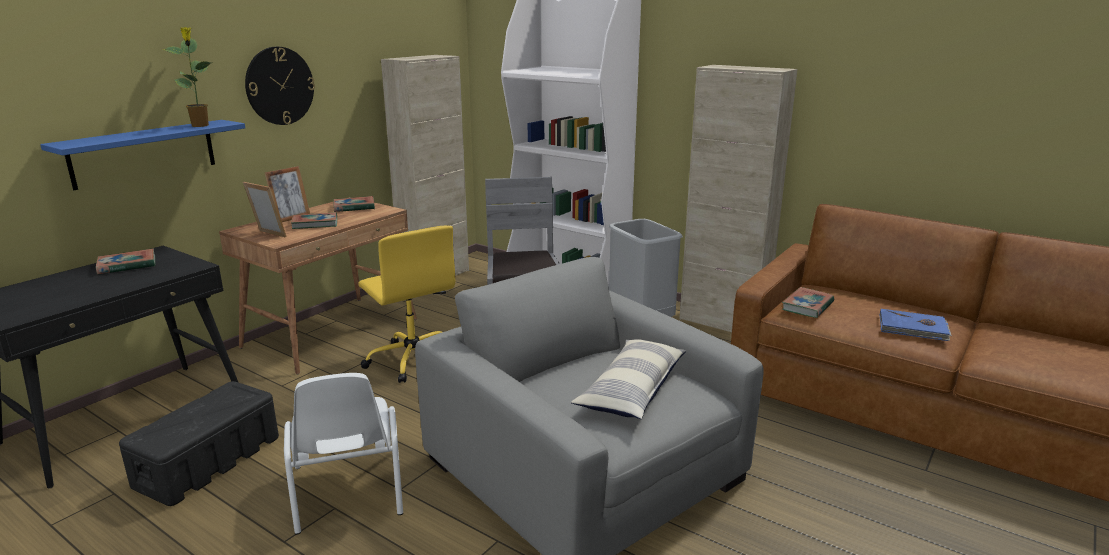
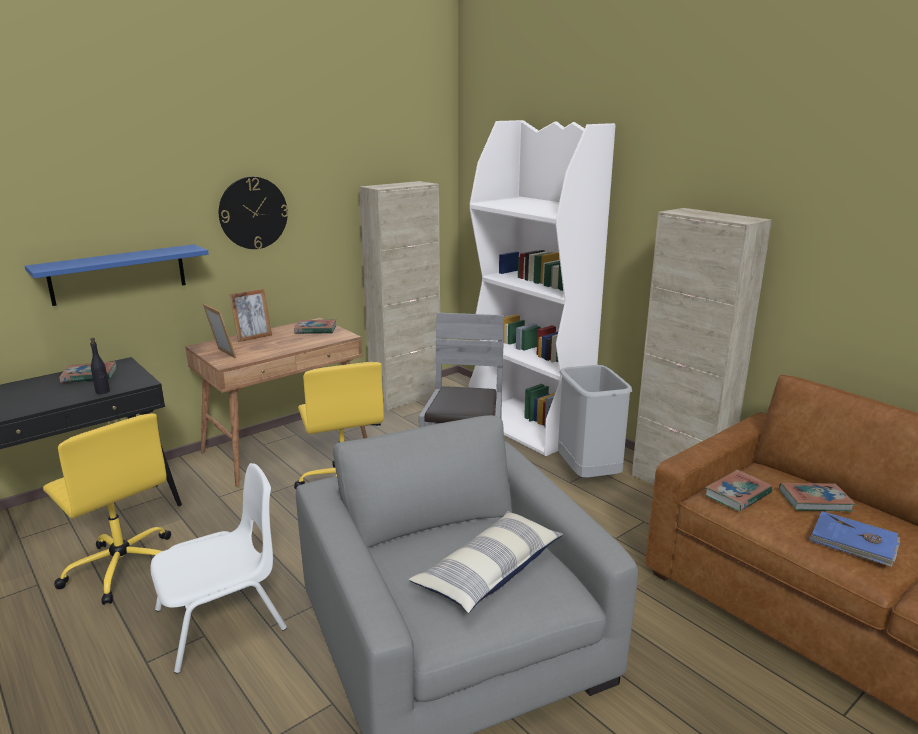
camera: 15 degrees right, 0 degrees up
black storage box [119,381,279,506] -> yellow office chair [43,413,171,605]
potted plant [164,27,211,127] -> none
white chair [284,373,403,535] -> white chair turned 120 degrees counterclockwise [150,463,287,674]
book [291,212,337,229] -> book moved to [779,483,855,512]
none -> black bottle [90,338,110,394]

